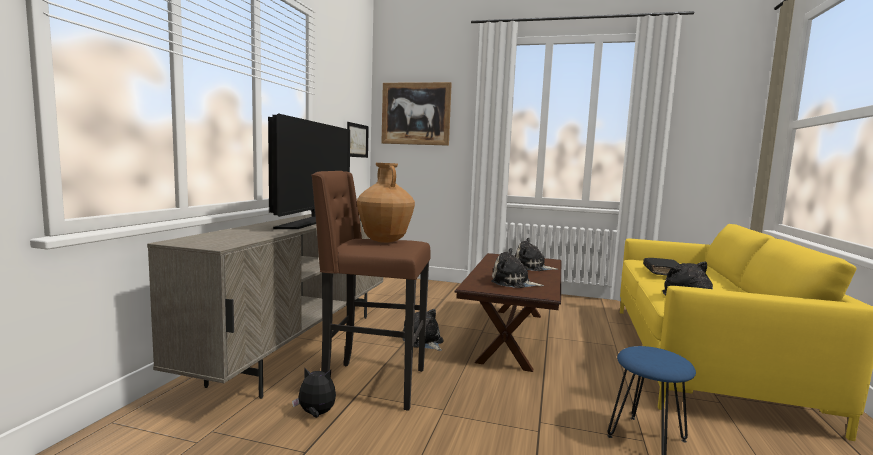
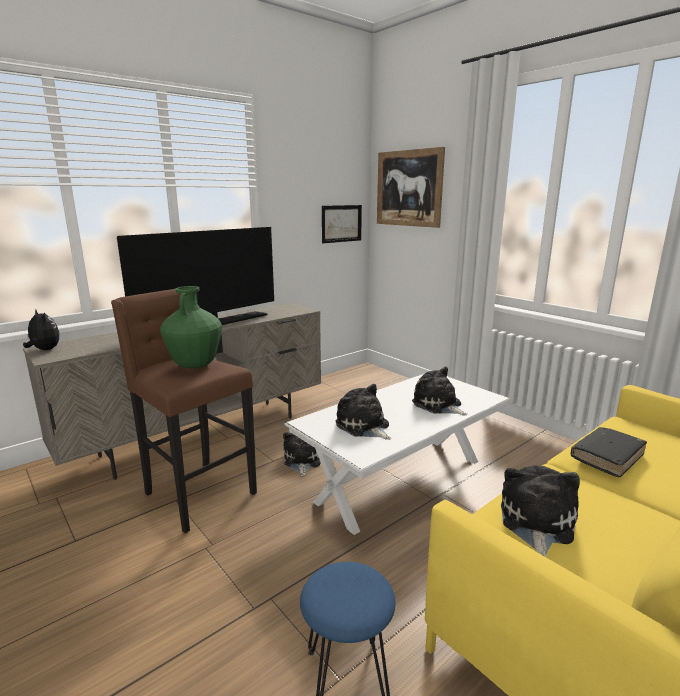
camera: 35 degrees right, 10 degrees up
plush toy [292,367,336,418] -> plush toy moved to [23,310,60,350]
brown vase [357,163,415,243] -> green vase [160,286,222,368]
brown coffee table [454,253,561,372] -> white coffee table [285,373,511,535]

